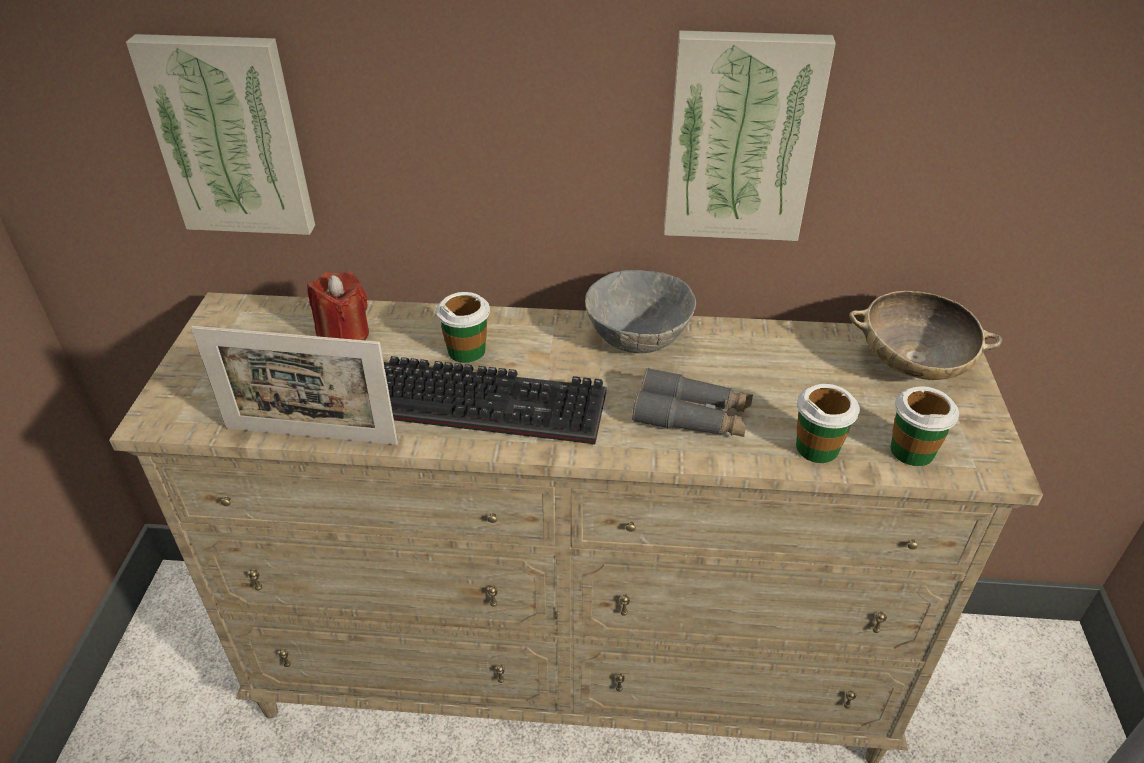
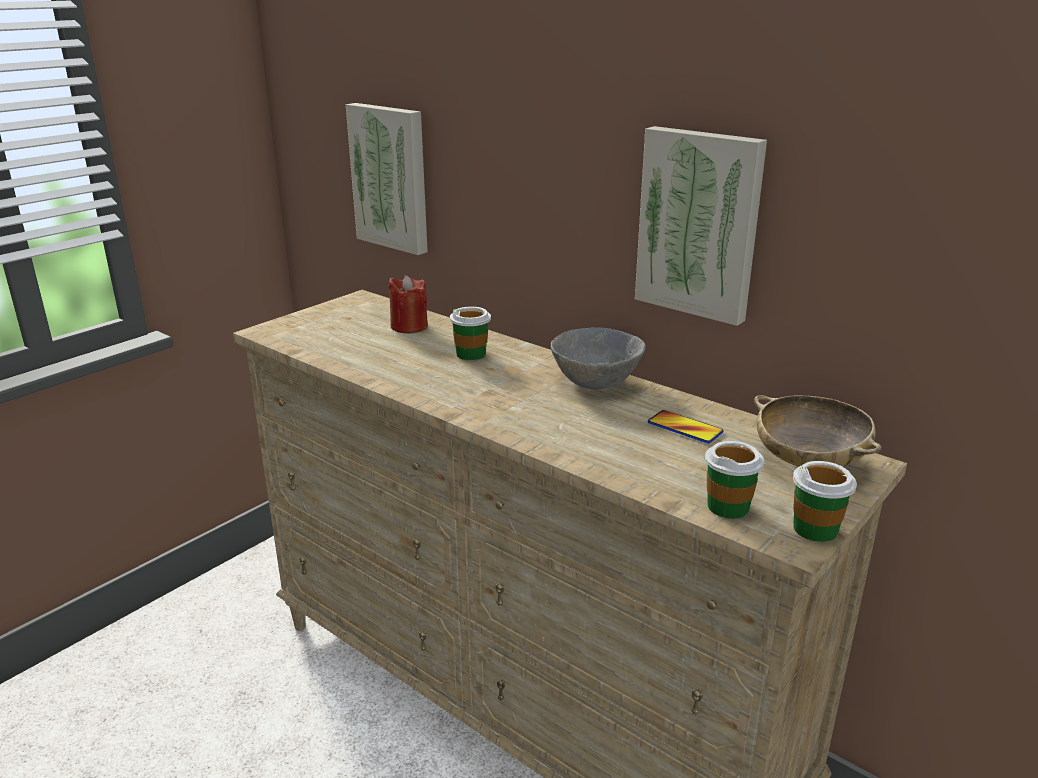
camera: 35 degrees right, 15 degrees down
picture frame [191,326,398,445] -> none
keyboard [384,356,606,444] -> none
grey binoculars [632,368,753,437] -> none
cup [796,384,860,463] -> cup moved to [793,461,857,542]
none -> phone [648,410,724,443]

